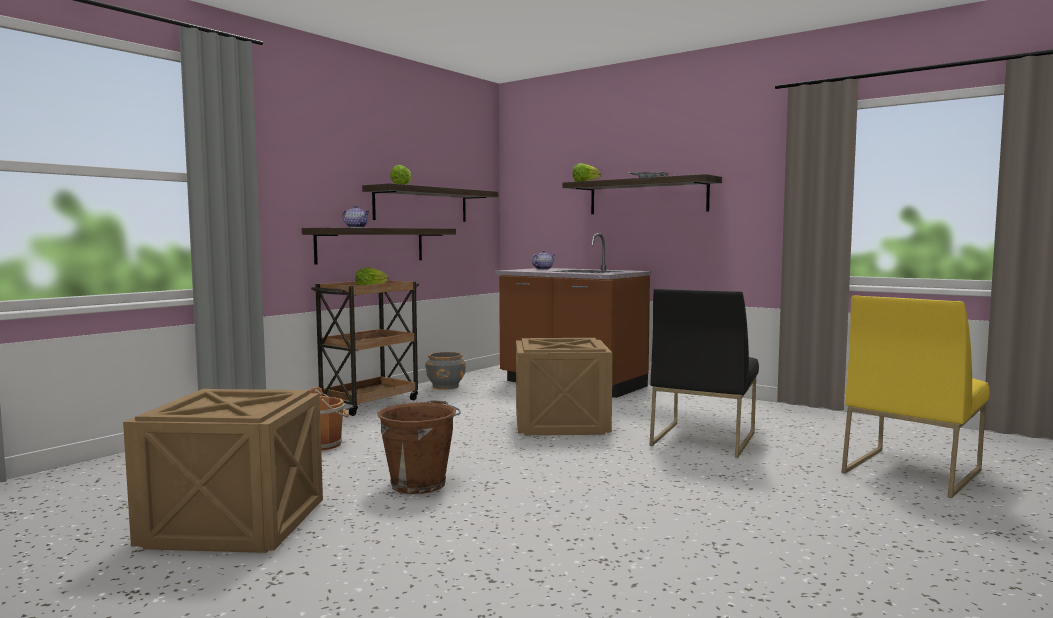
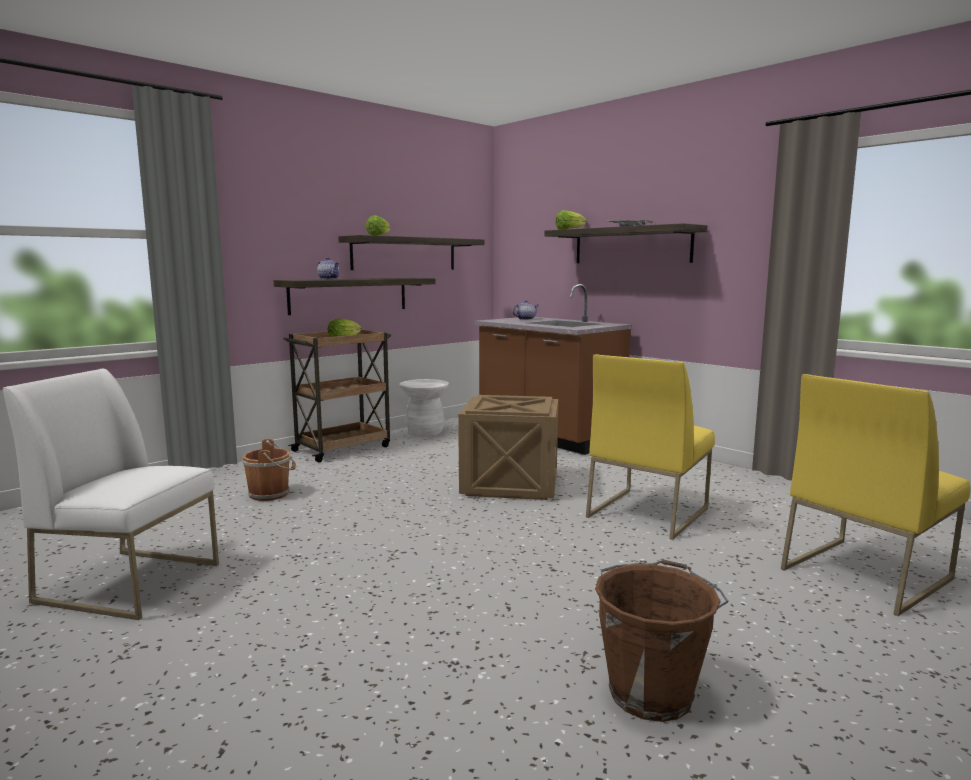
camera: 10 degrees right, 5 degrees up
crate [123,389,323,553] -> white chair [3,369,219,620]
brown bucket [377,400,461,494] -> brown bucket moved to [595,559,729,722]
grey planter [425,352,466,390] -> white stool [399,379,449,437]
black chair [650,289,759,458] -> yellow chair [586,354,715,540]

